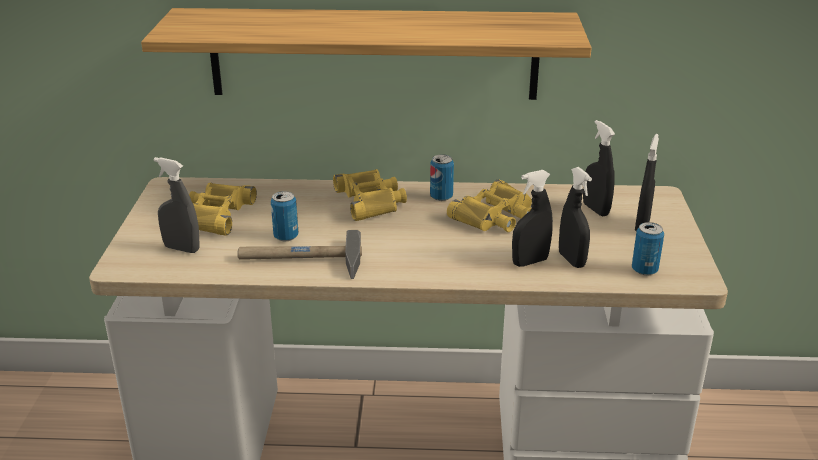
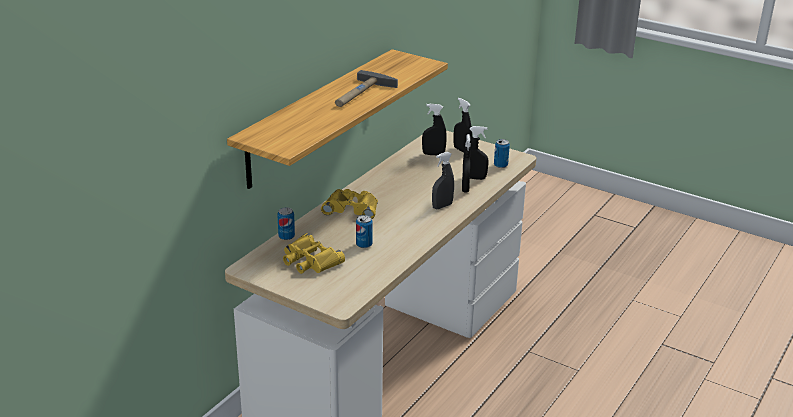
camera: 60 degrees left, 0 degrees up
grey spray bottle [154,157,199,253] -> grey spray bottle moved to [432,152,454,209]
hammer [237,230,362,279] -> hammer moved to [335,70,398,107]
can [430,154,454,201] -> can moved to [277,207,295,240]
yellow binoculars [447,179,532,232] -> none

